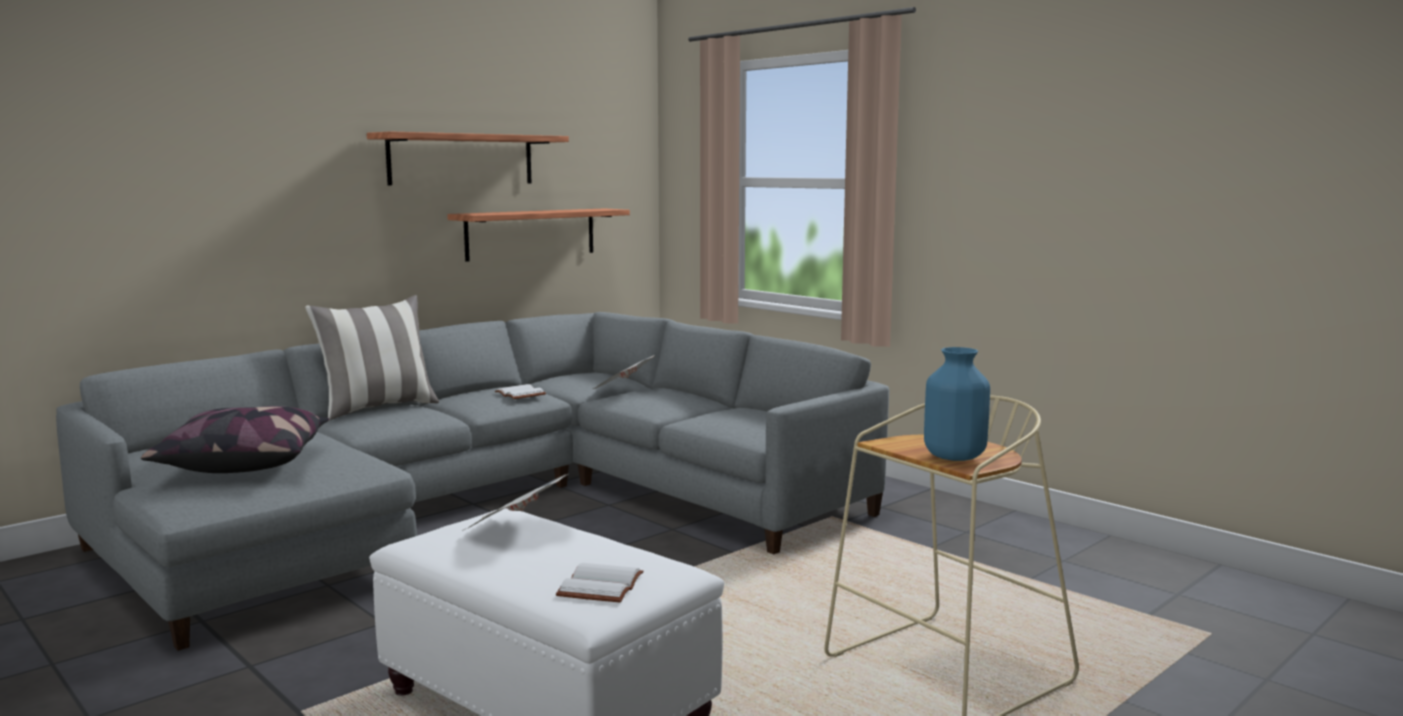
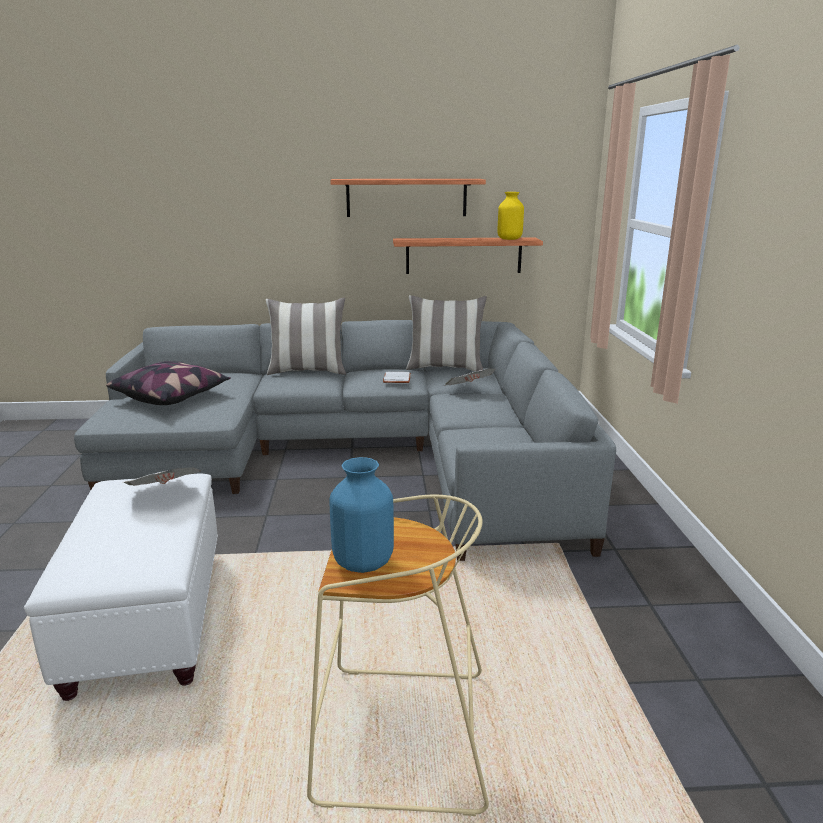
camera: 40 degrees right, 10 degrees up
white book [556,563,643,602] -> none
none -> pillow [406,295,487,371]
none -> yellow vase [498,192,524,240]

